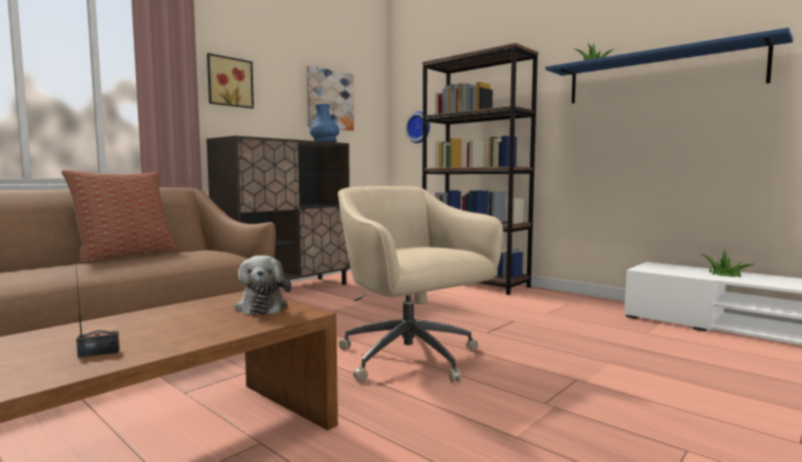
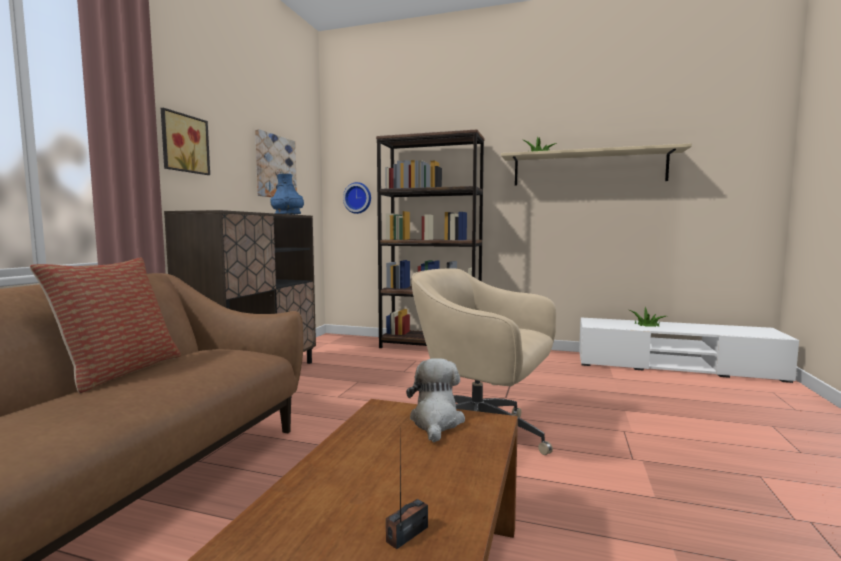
camera: 25 degrees left, 0 degrees up
plush toy [235,255,291,315] -> plush toy turned 135 degrees counterclockwise [406,358,465,442]
blue shelf [546,28,793,103] -> beige shelf [501,143,692,186]

